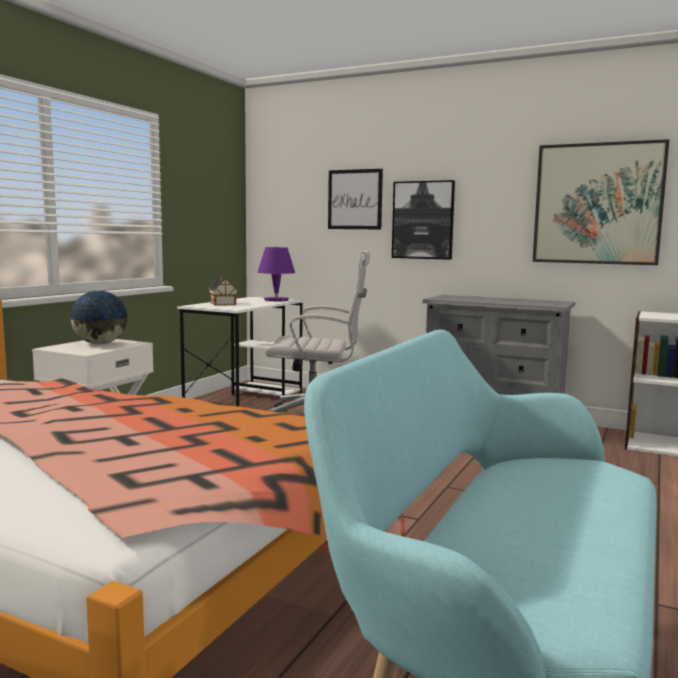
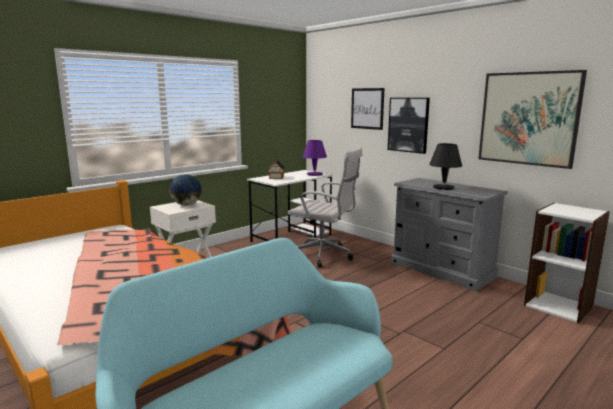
camera: 20 degrees right, 5 degrees up
none -> black table lamp [429,143,462,190]

